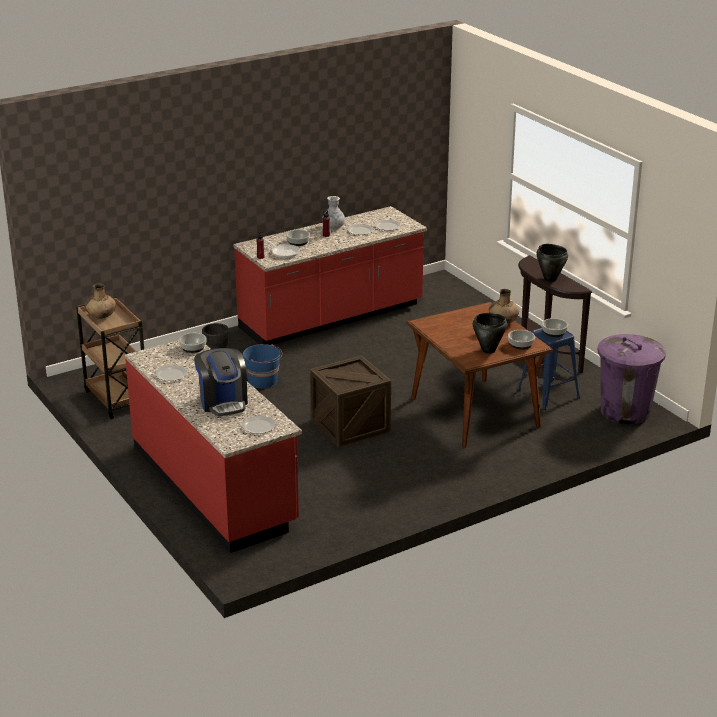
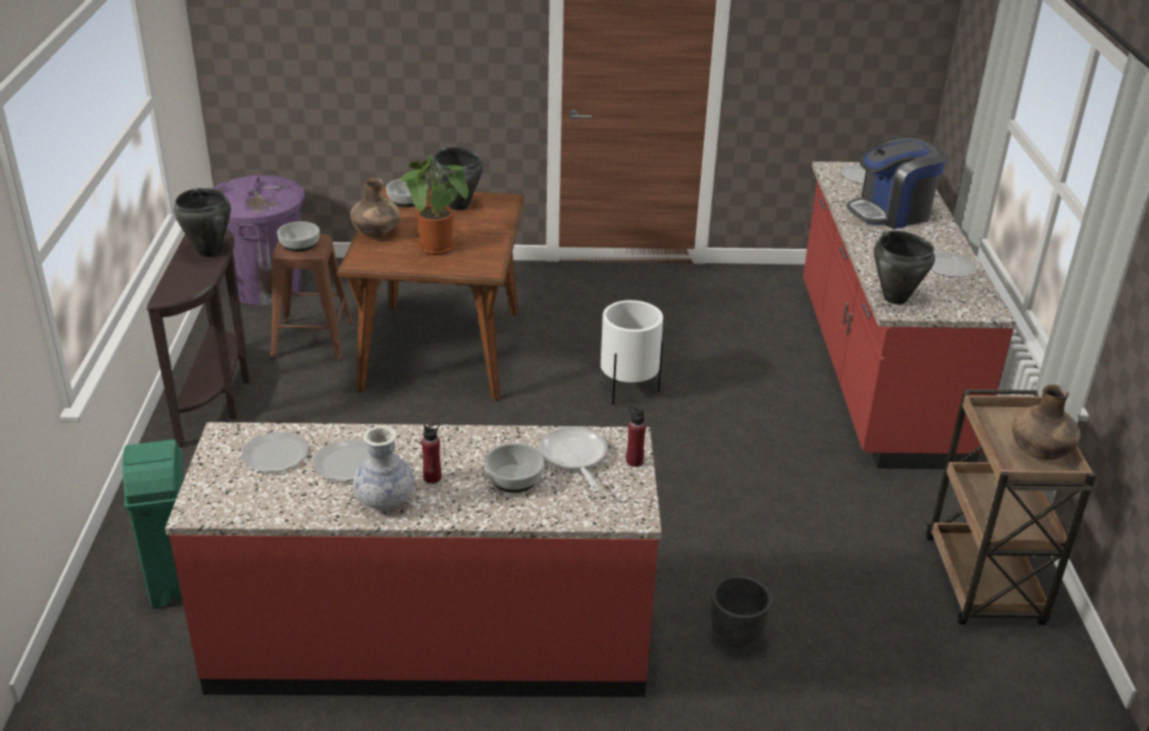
camera: 150 degrees left, 5 degrees up
bowl [179,333,207,353] -> black cooking pot [874,231,935,305]
coffee machine [194,348,248,416] -> coffee machine turned 120 degrees counterclockwise [847,137,946,229]
blue bucket [243,344,282,388] -> none
crate [310,356,391,447] -> white planter [601,300,663,405]
blue stool [517,328,580,410] -> brown stool [270,234,354,361]
none -> green trash can [122,440,184,608]
none -> potted plant [398,153,469,255]

